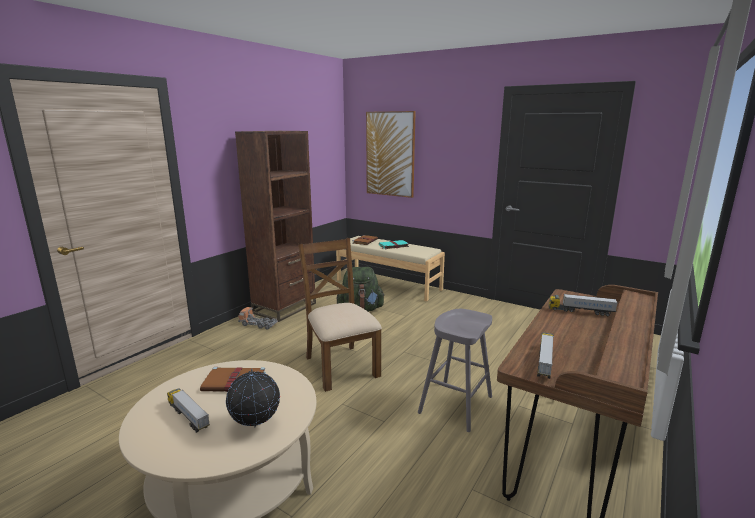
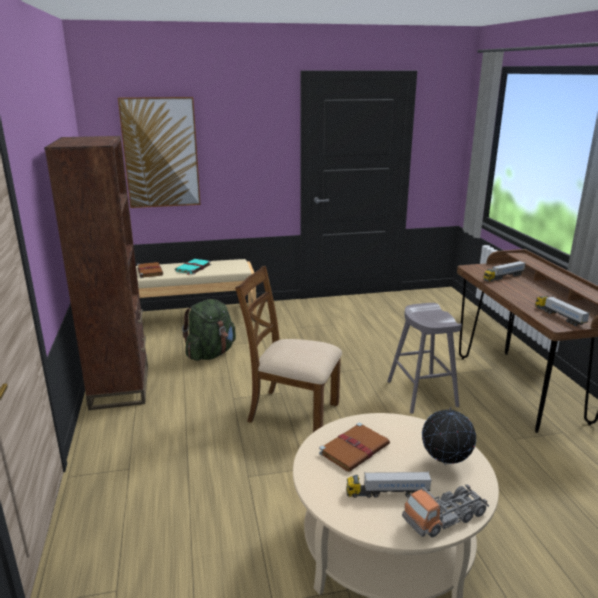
camera: 45 degrees left, 5 degrees up
toy truck [238,307,278,330] -> toy truck moved to [402,484,489,537]

